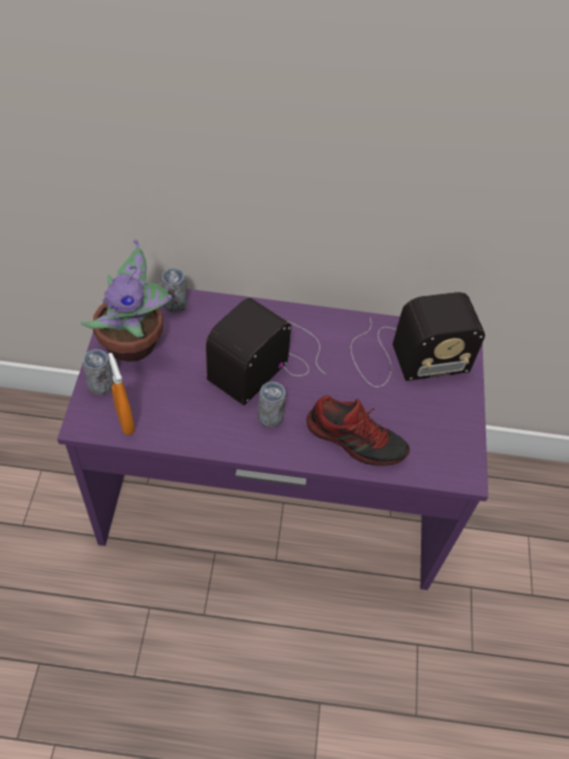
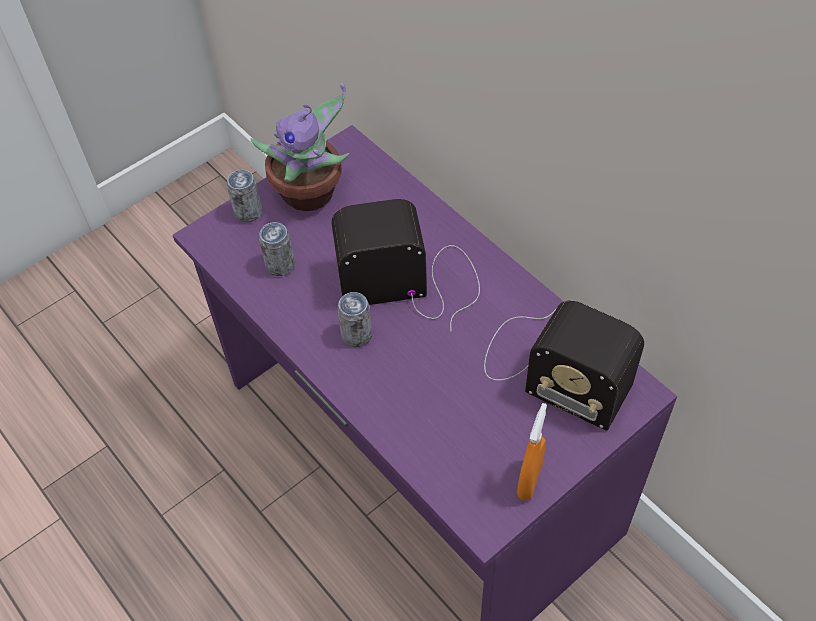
camera: 50 degrees right, 0 degrees up
orange spray bottle [108,353,135,435] -> orange spray bottle moved to [517,403,547,500]
can [161,268,187,313] -> can moved to [259,222,295,276]
shoe [306,395,410,466] -> none

